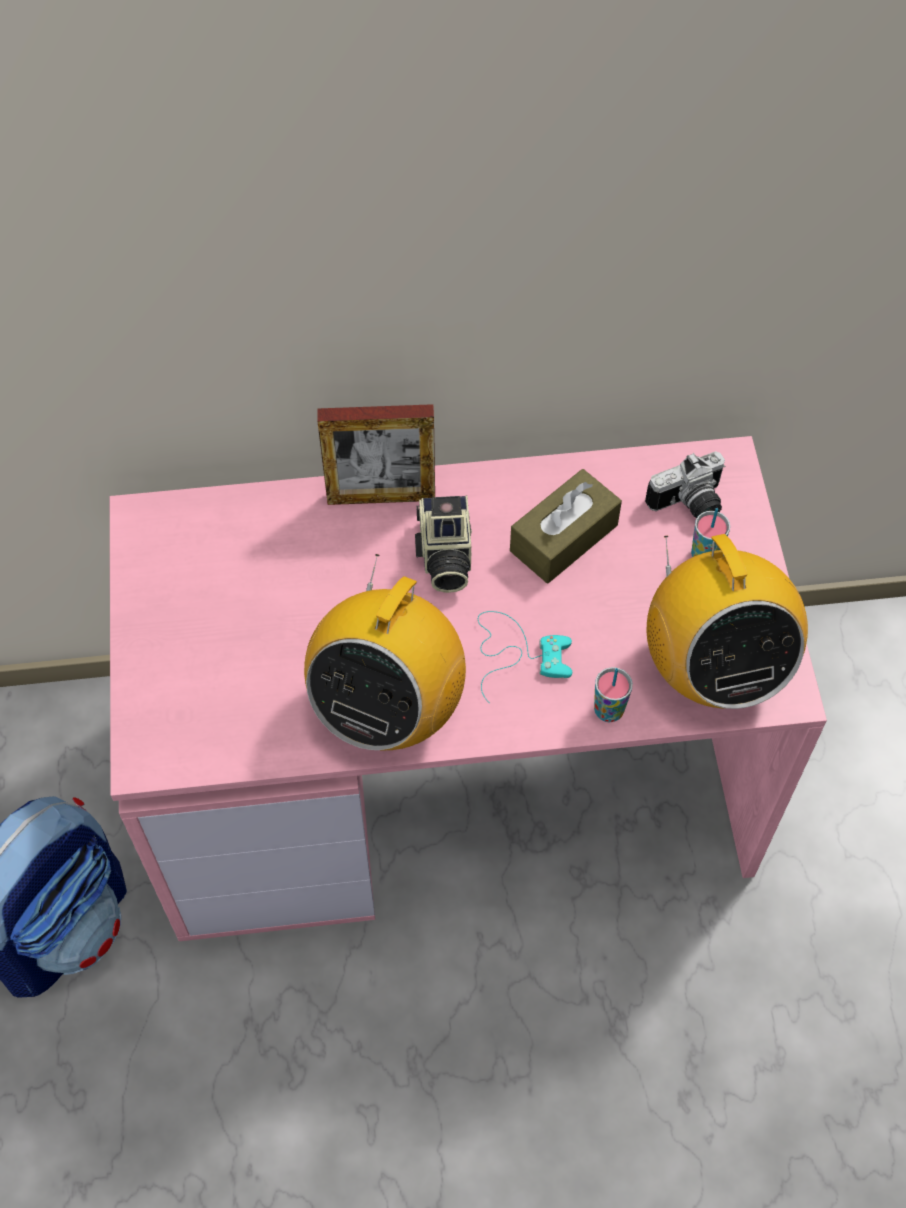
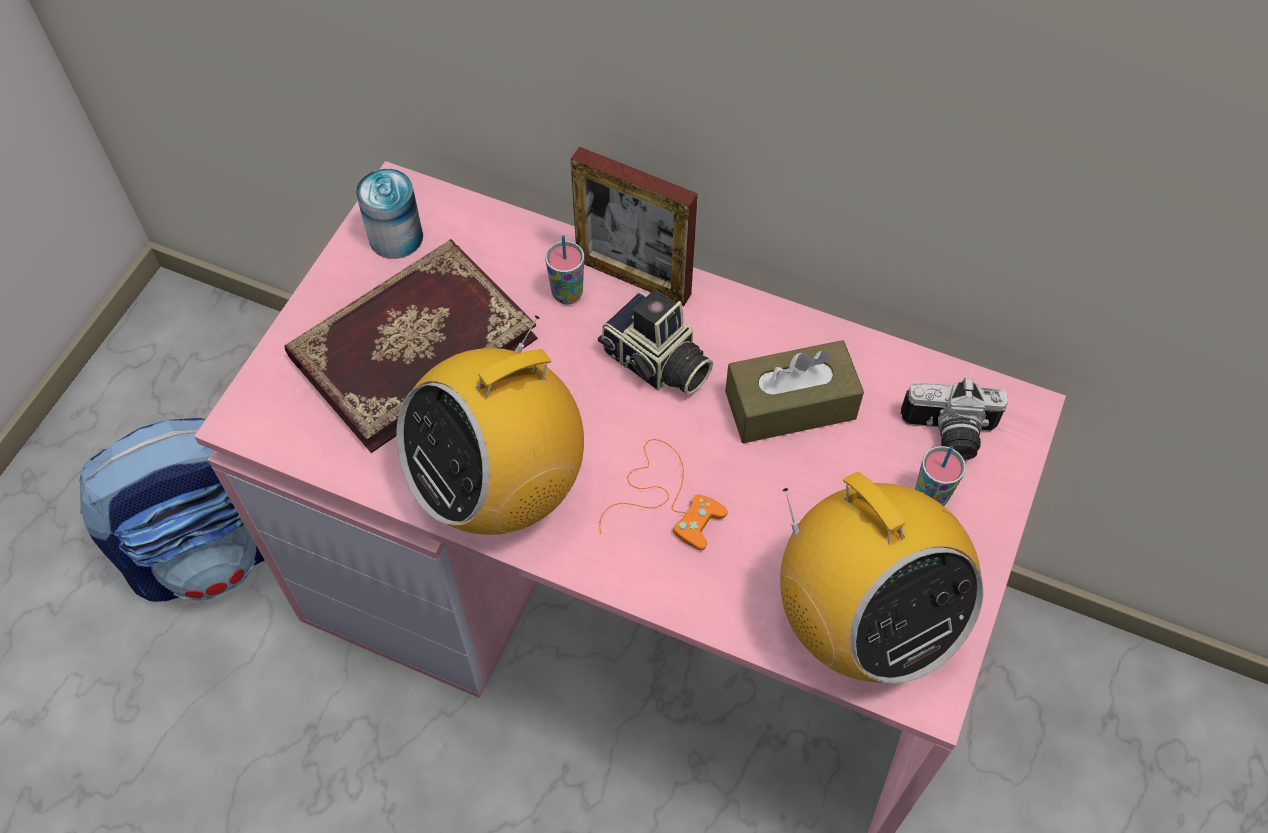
camera: 30 degrees right, 0 degrees up
camera [415,495,472,593] -> camera turned 75 degrees counterclockwise [598,289,713,395]
turquoise game controller [478,611,572,703] -> orange game controller [599,439,728,551]
cup [594,667,633,722] -> cup moved to [545,235,584,305]
radio [647,534,808,709] -> radio turned 45 degrees counterclockwise [780,472,983,684]
none -> book [284,239,538,453]
none -> can [356,169,423,259]

